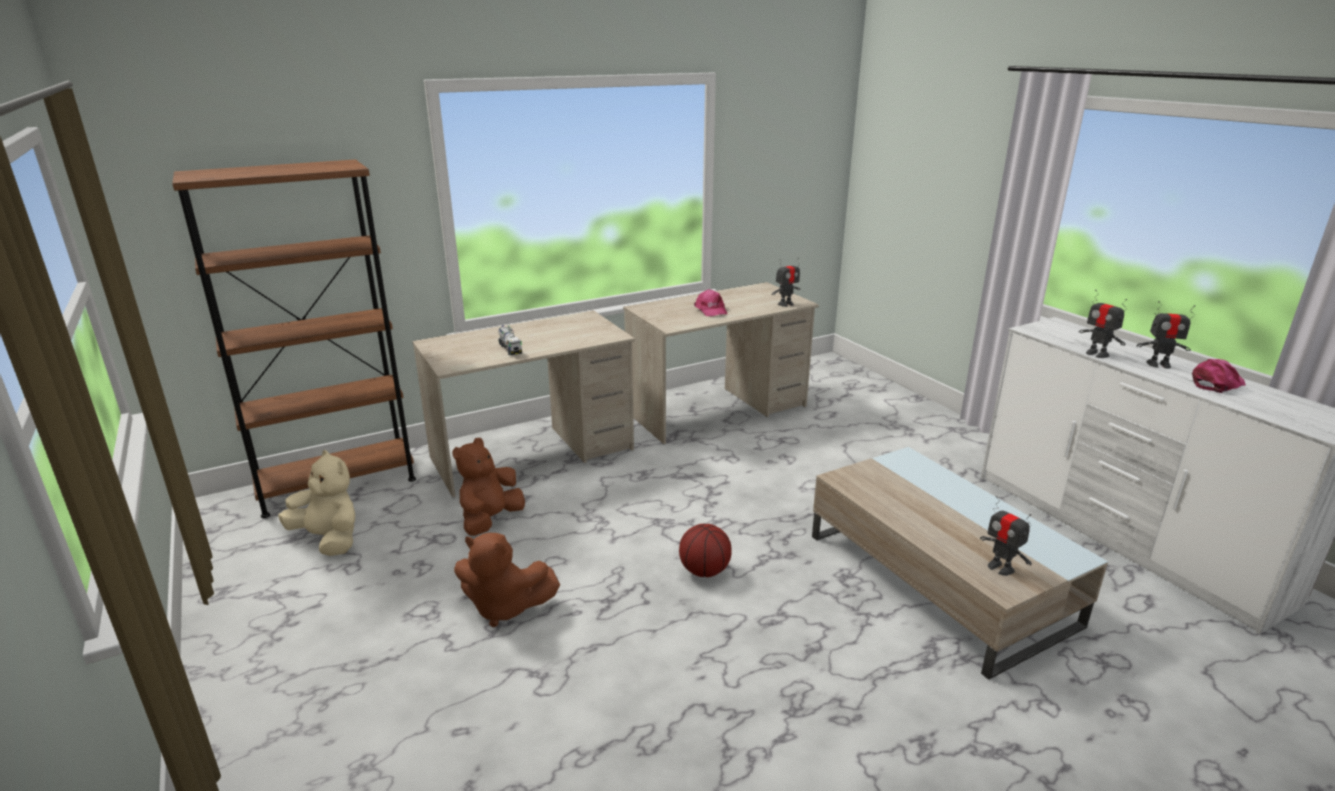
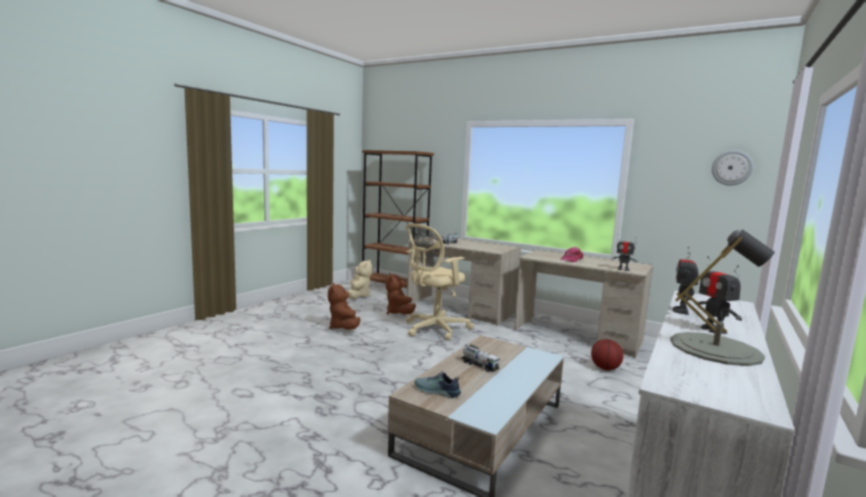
camera: 60 degrees right, 15 degrees down
brown plush toy [452,438,525,536] -> brown plush toy turned 105 degrees counterclockwise [385,273,416,315]
basketball [679,524,732,577] -> basketball moved to [591,339,623,370]
toy robot [980,496,1032,576] -> shoe [415,371,461,398]
pink cap [1192,359,1246,393] -> grey table lamp [670,230,775,366]
none -> beige office chair [406,224,474,341]
none -> toy truck [461,344,500,372]
none -> wall clock [712,150,753,186]

